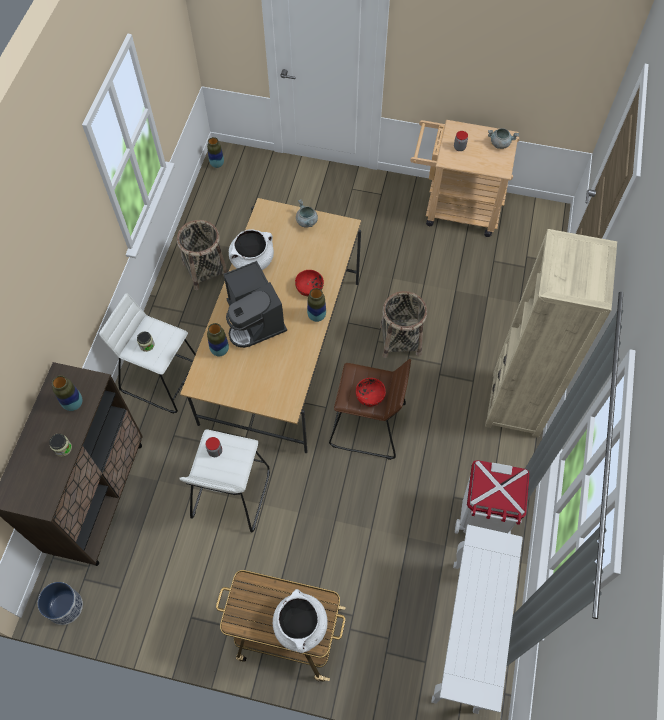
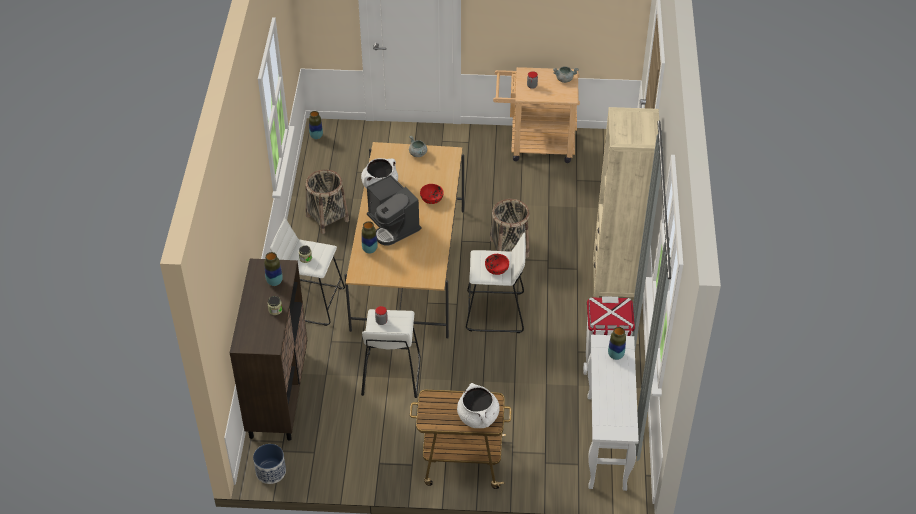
camera: 10 degrees left, 15 degrees down
vase [307,288,326,322] -> vase moved to [608,327,626,360]
brown stool [329,359,411,460] -> white stool [466,233,526,333]

